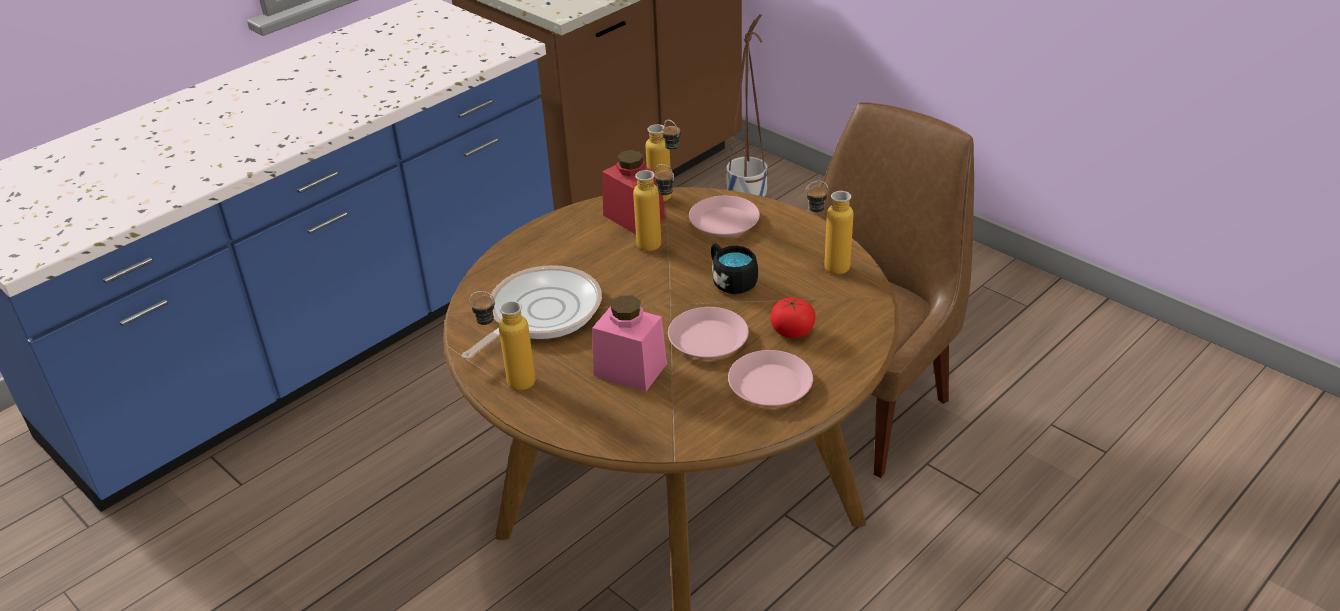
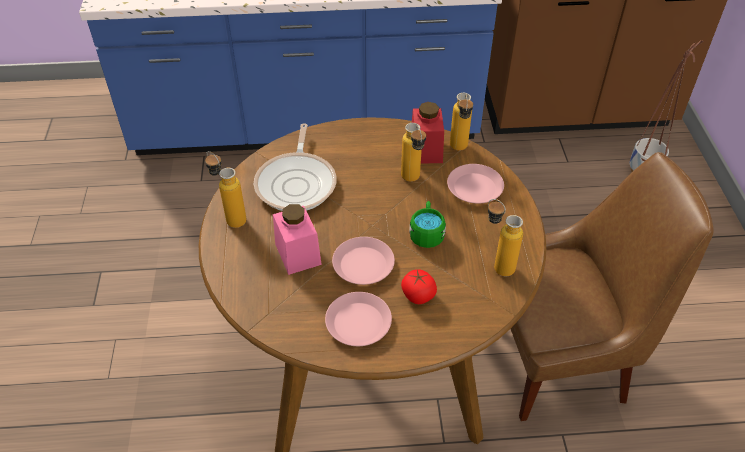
camera: 40 degrees right, 10 degrees up
frying pan [462,265,602,359] -> frying pan turned 105 degrees clockwise [254,123,337,211]
black mug [711,244,758,294] -> green mug [409,201,446,248]

